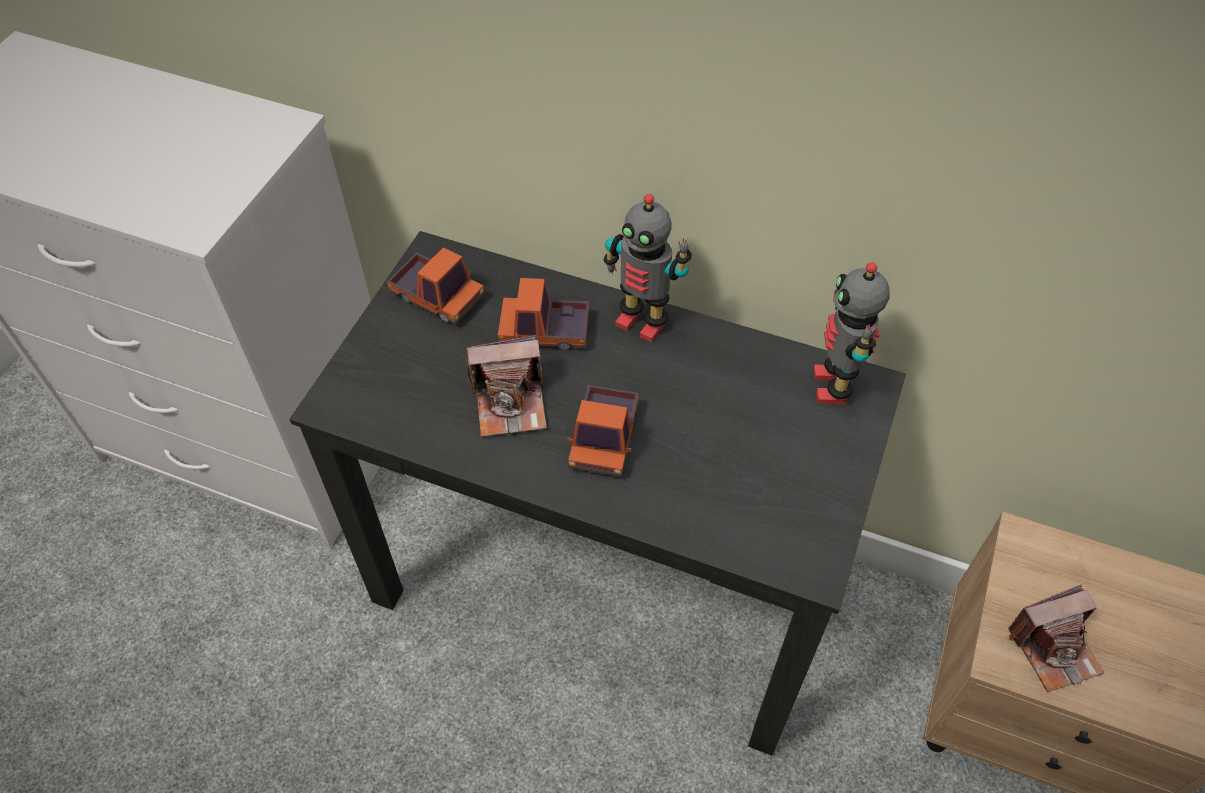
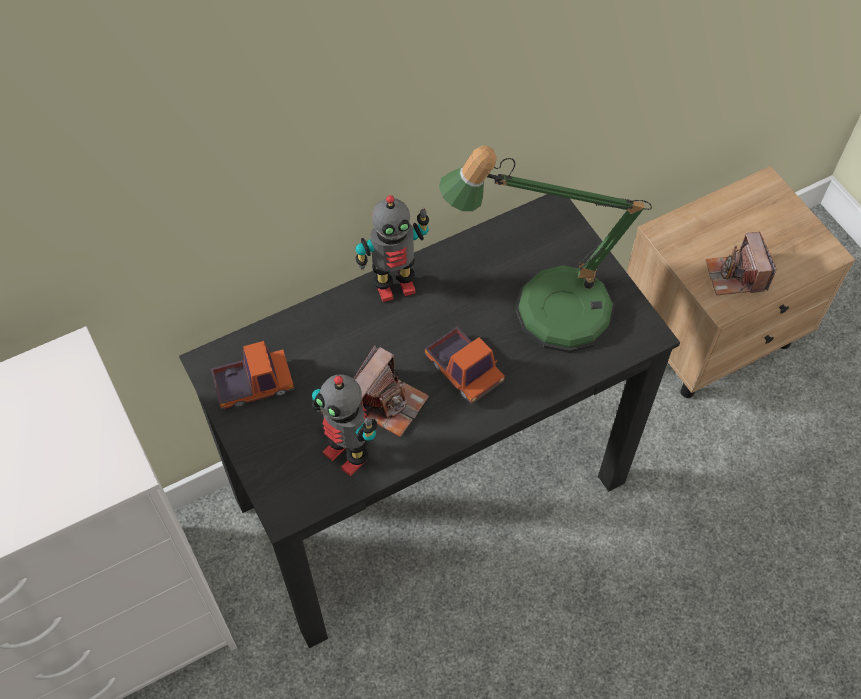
camera: 50 degrees left, 5 degrees up
toy truck [498,278,589,351] -> none
toy robot [813,262,890,404] -> toy robot moved to [312,375,377,477]
camera [1009,585,1104,692] -> camera turned 150 degrees clockwise [705,232,776,295]
none -> table lamp [439,146,652,353]

